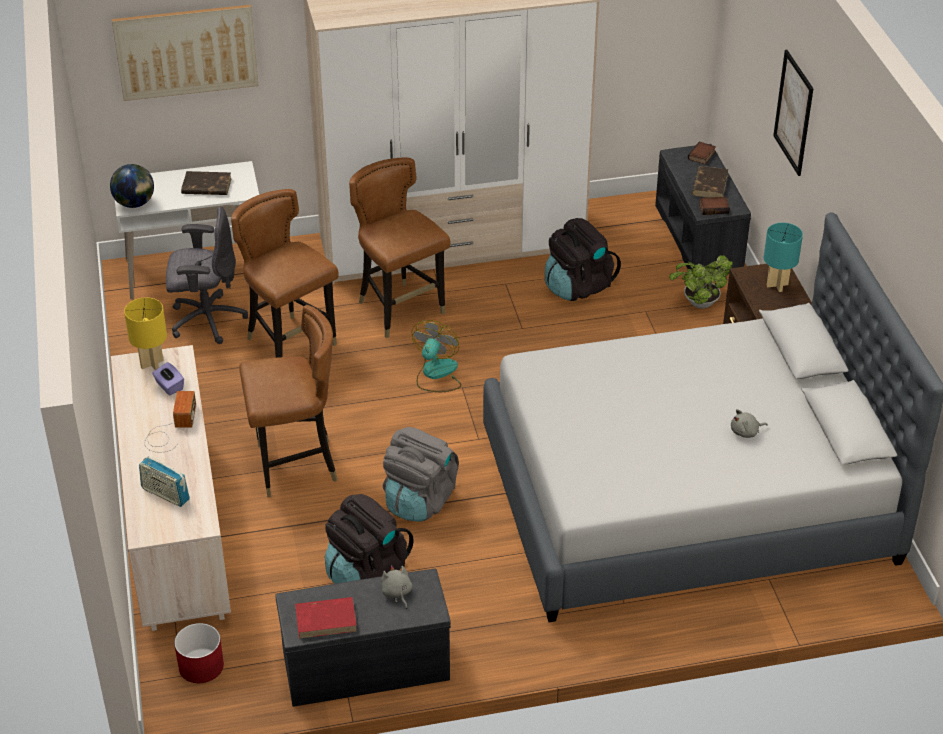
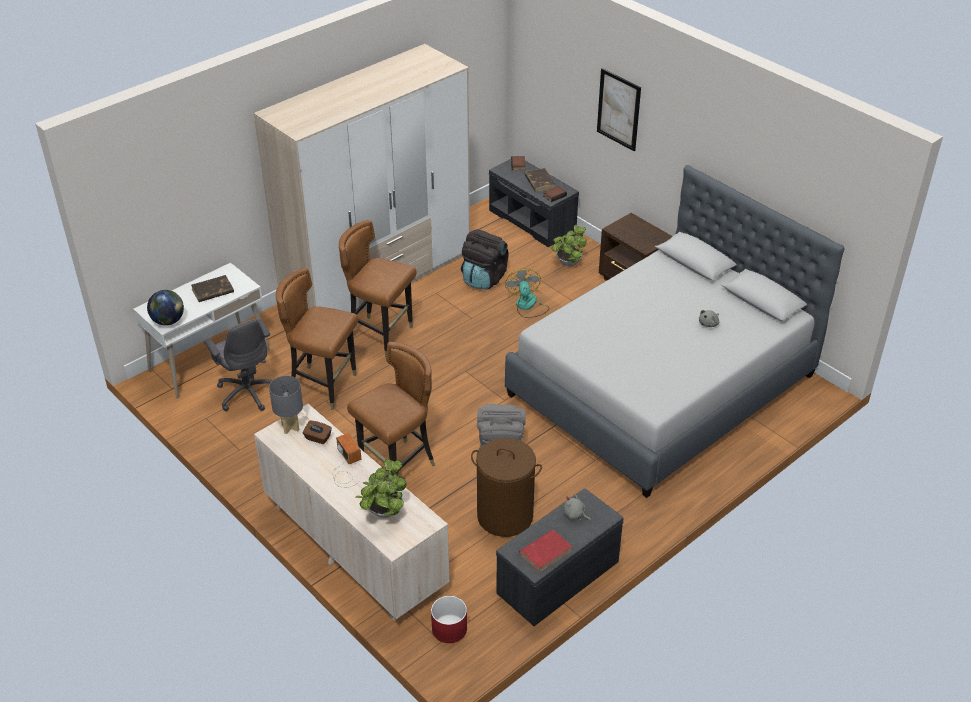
camera: 30 degrees left, 0 degrees up
picture [112,5,258,101] -> none
yellow table lamp [124,297,167,370] -> grey table lamp [269,376,303,434]
radio [139,456,190,507] -> potted plant [356,459,407,518]
purple tissue box [152,362,184,395] -> brown tissue box [303,421,332,444]
grey office chair [166,206,248,344] -> grey office chair turned 90 degrees clockwise [204,319,273,411]
black backpack [325,494,414,584] -> brown laundry basket [471,438,542,537]
fan [411,320,461,392] -> fan moved to [505,268,550,318]
turquoise table lamp [764,223,803,292] -> none

